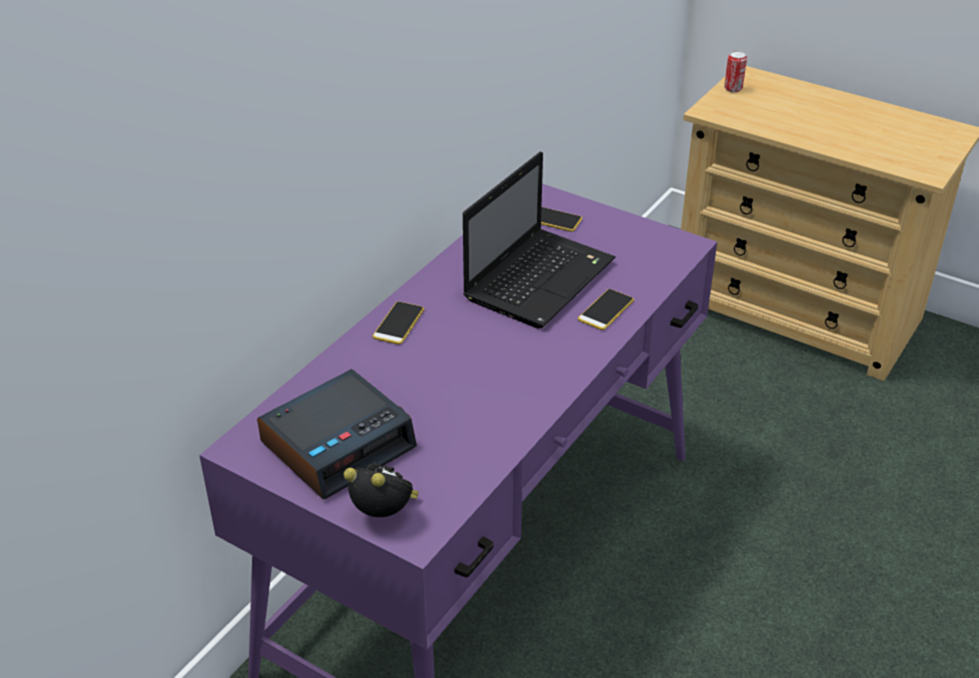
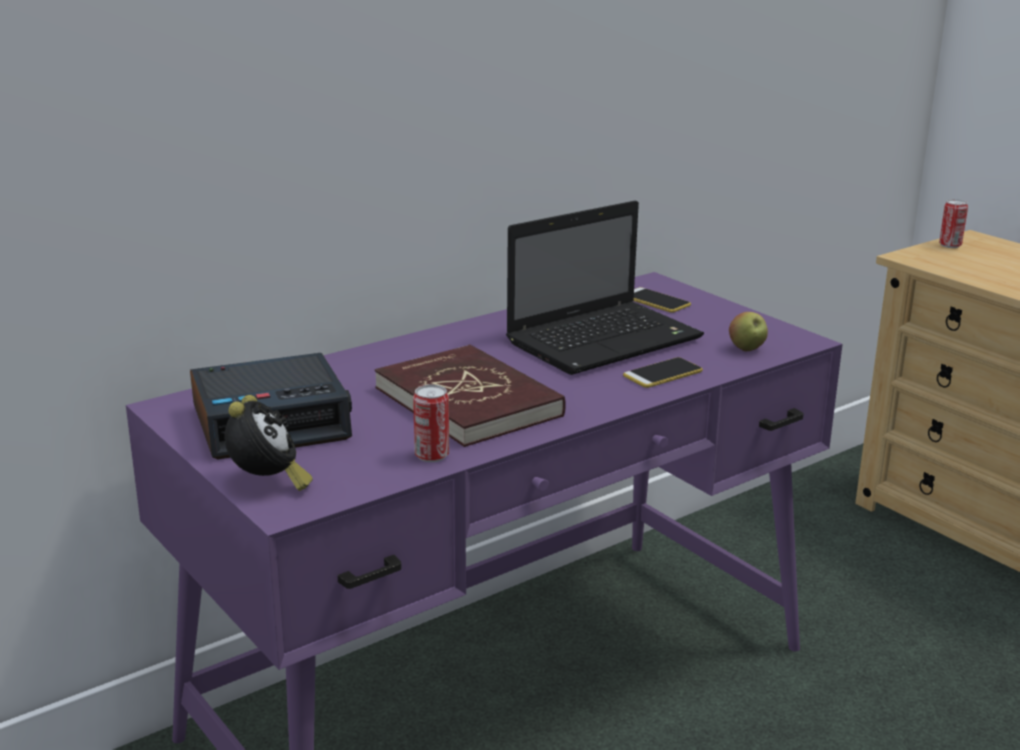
camera: 20 degrees right, 15 degrees down
alarm clock [344,462,419,517] -> alarm clock turned 45 degrees clockwise [224,395,313,491]
phone [373,301,424,345] -> none
none -> red book [375,344,566,447]
none -> can [413,384,449,462]
none -> apple [729,312,768,351]

